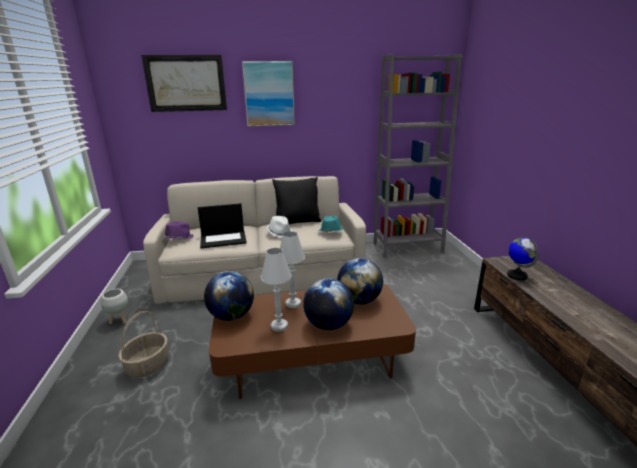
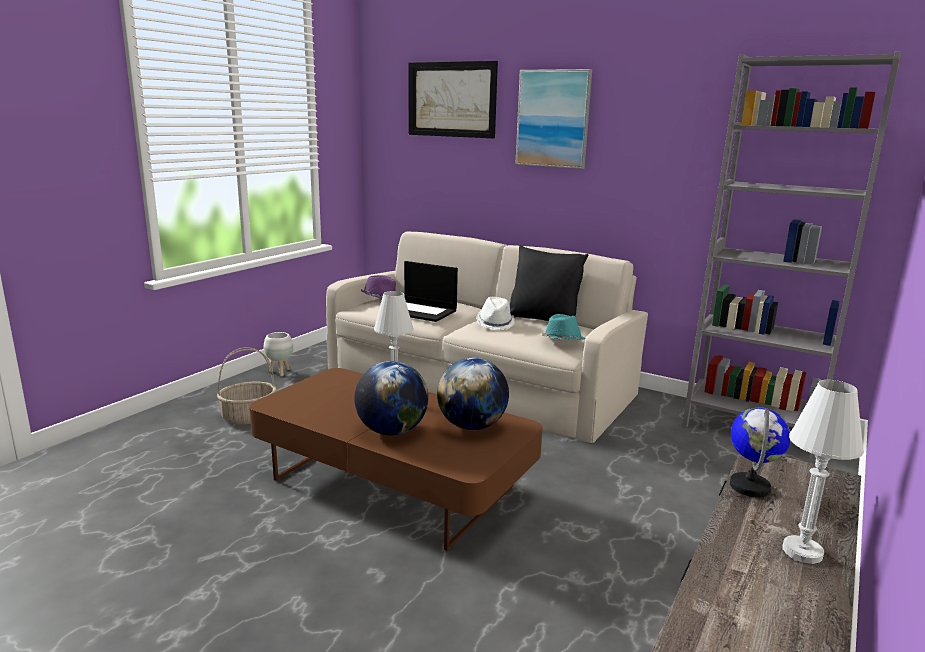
camera: 40 degrees right, 5 degrees down
globe [204,271,254,321] -> none
white table lamp [261,248,292,331] -> white table lamp moved to [783,380,864,564]

